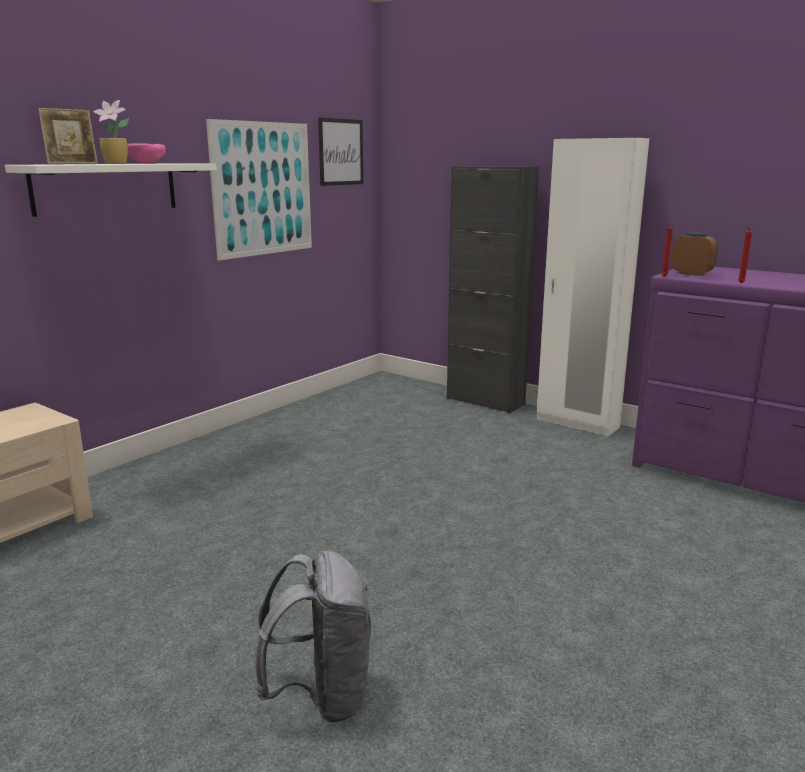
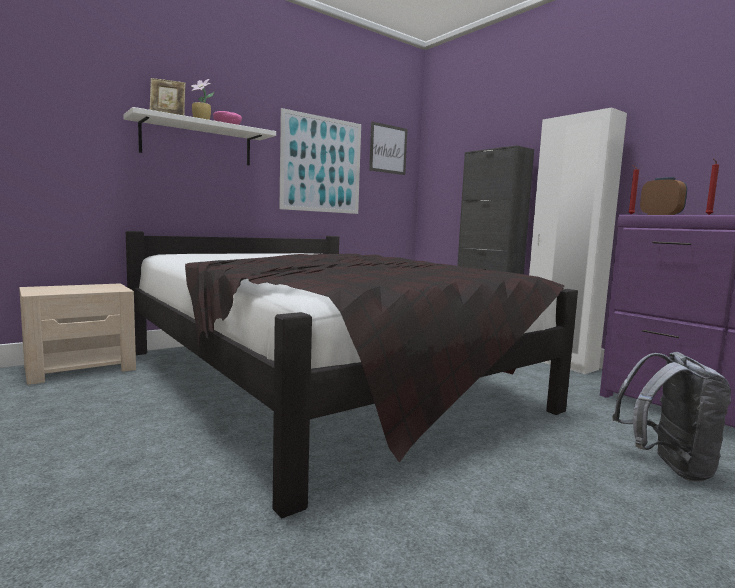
camera: 15 degrees right, 10 degrees down
grey backpack [255,550,371,723] -> grey backpack moved to [612,352,731,482]
none -> black bed [126,231,578,518]

